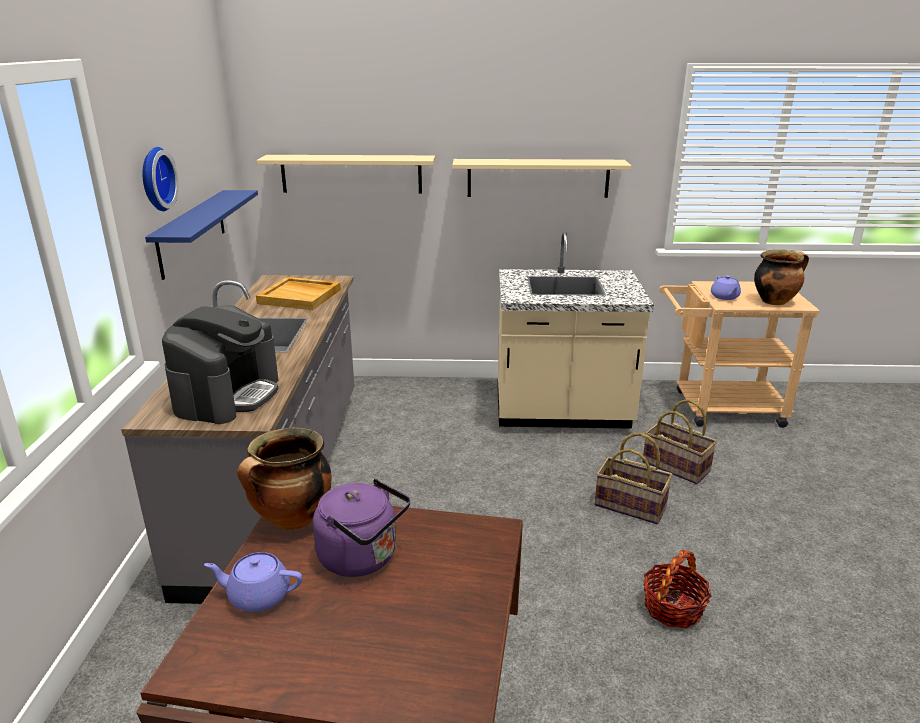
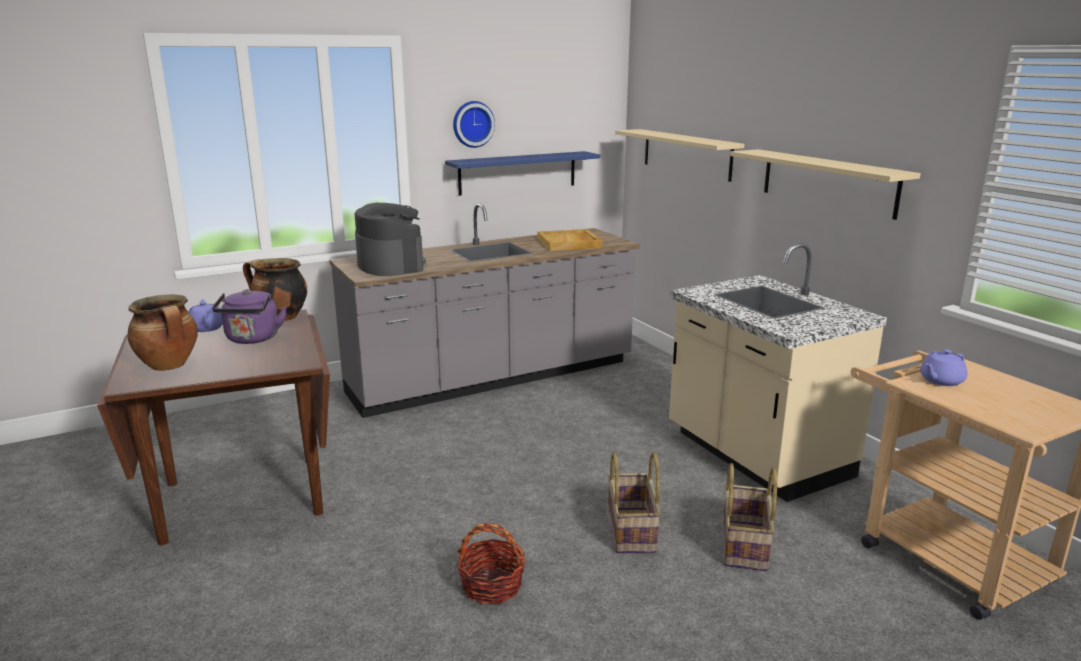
camera: 60 degrees right, 5 degrees down
coffee machine [162,305,278,424] -> coffee machine turned 105 degrees counterclockwise [355,203,426,276]
cooking pot [754,250,809,305] -> cooking pot moved to [127,295,198,371]

